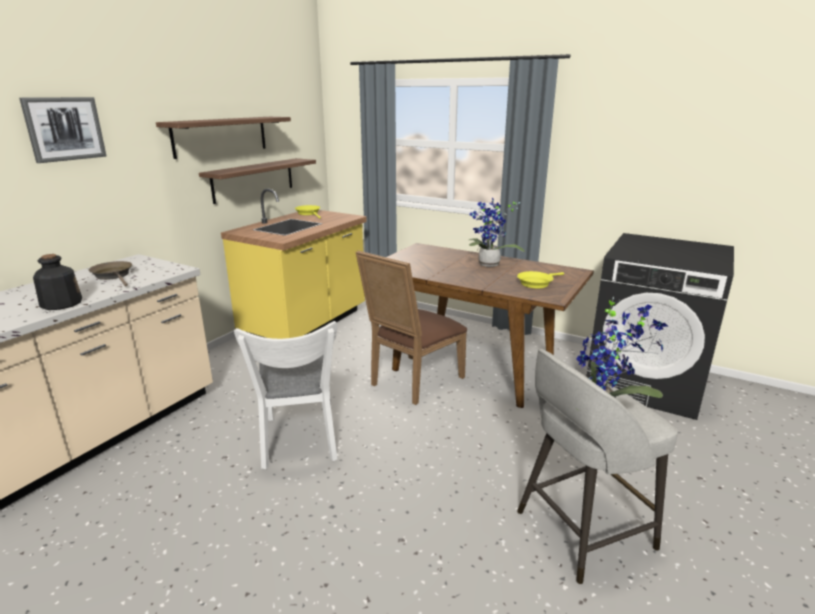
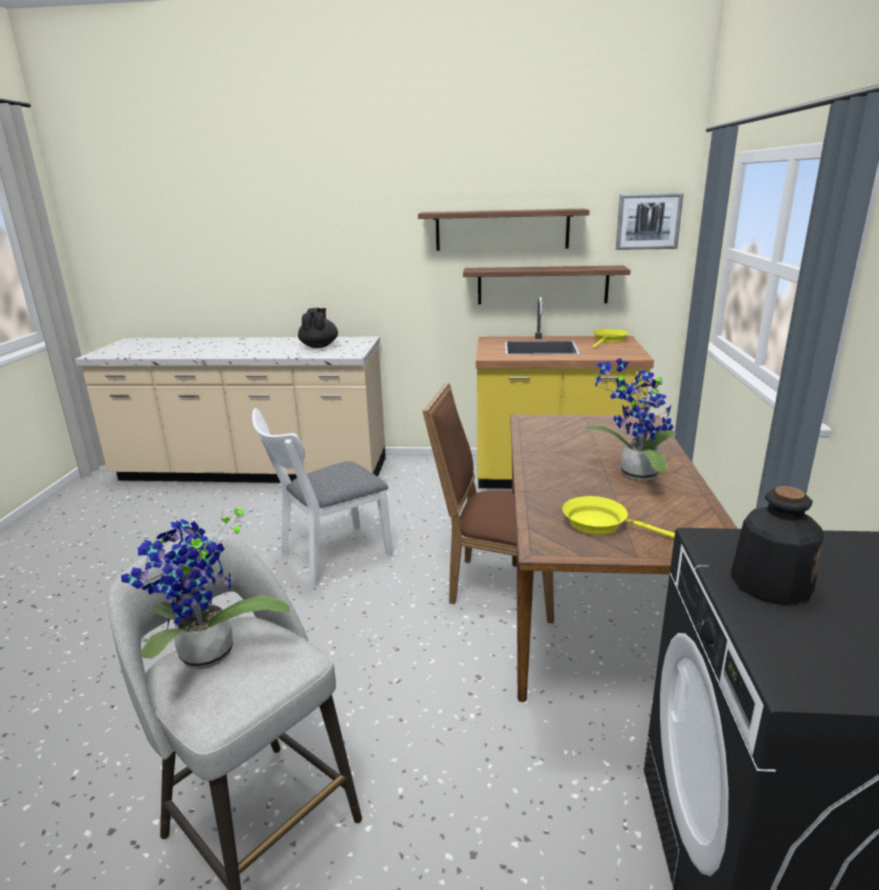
camera: 65 degrees right, 0 degrees up
picture [19,97,107,163] -> picture moved to [616,193,684,250]
bottle [33,254,82,310] -> bottle moved to [730,486,824,605]
brown frying pan [89,261,132,287] -> black teapot [298,308,338,348]

